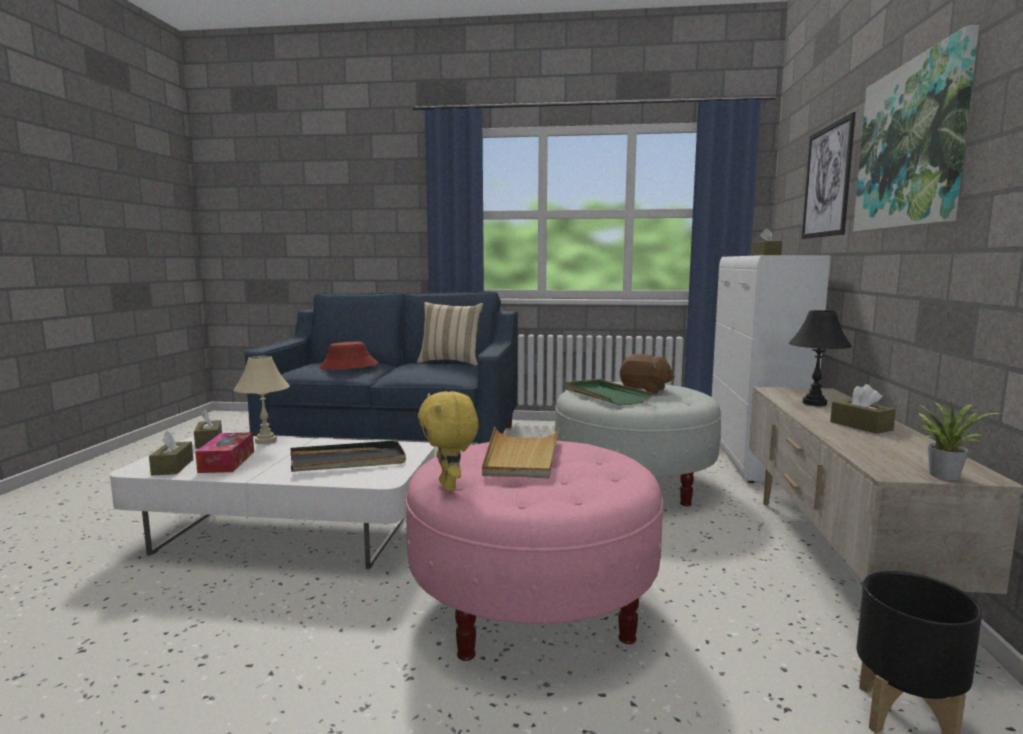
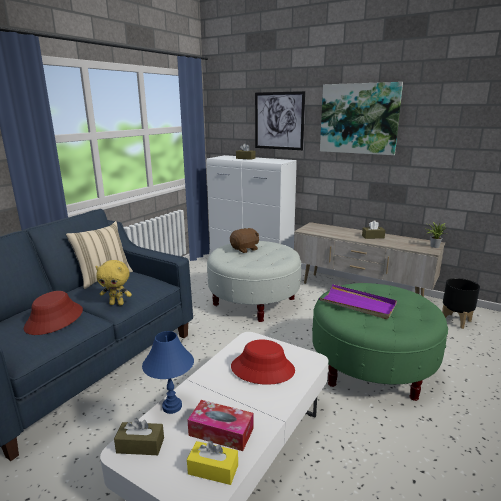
camera: 65 degrees left, 10 degrees up
brown tissue box [149,430,193,475] -> yellow tissue box [187,441,238,485]
beige table lamp [234,356,290,444] -> blue table lamp [142,331,194,414]
black tray [290,440,406,472] -> red hat [231,339,295,385]
pink ottoman [405,441,663,661] -> green ottoman [312,283,448,401]
yellow plush toy [418,391,479,491] -> yellow plush toy moved to [95,260,132,306]
beige tray [482,427,559,478] -> purple tray [319,284,397,319]
green tray [565,379,653,405] -> none
black table lamp [789,310,852,406] -> none

